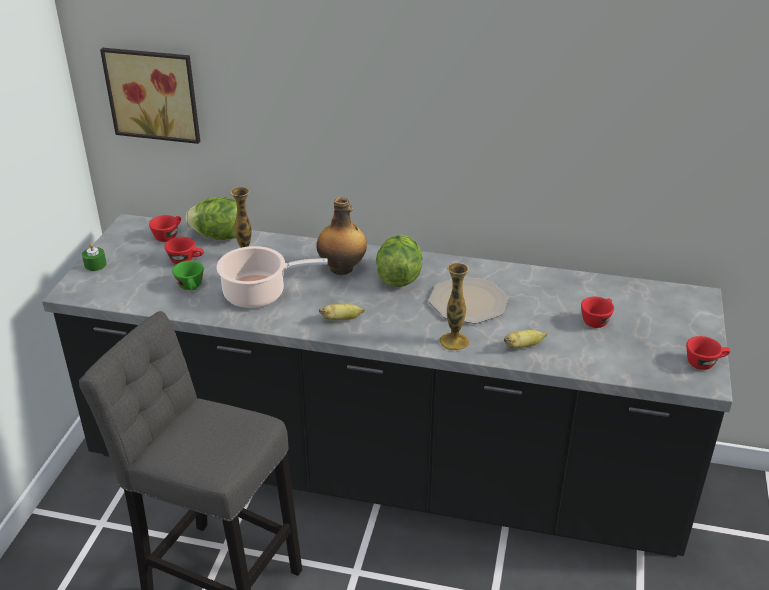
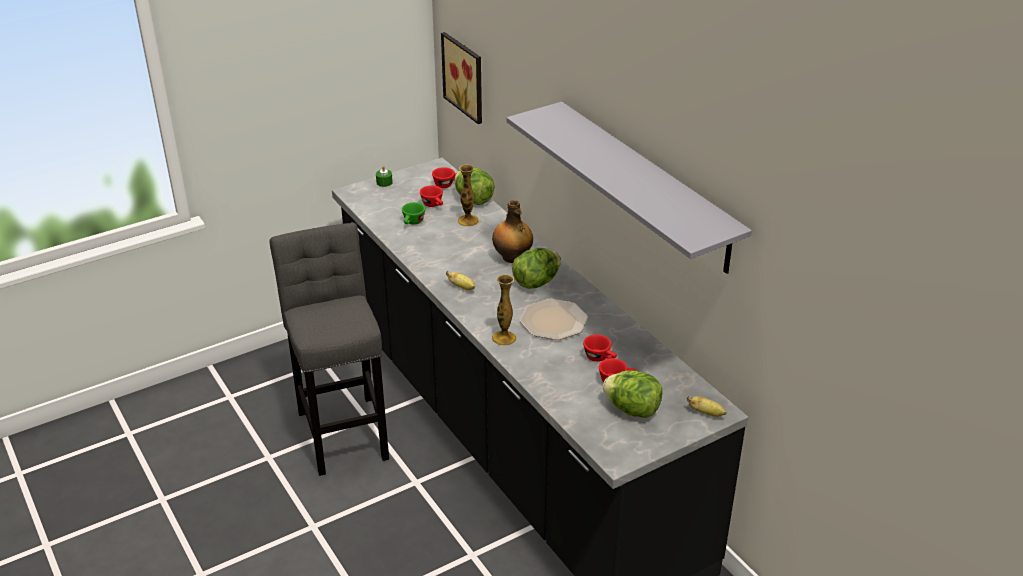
camera: 45 degrees right, 0 degrees up
cooking pot [217,246,328,308] -> none
banana [504,330,547,349] -> banana moved to [687,396,726,417]
red cup [686,336,730,370] -> red cup moved to [583,334,617,362]
none -> grey shelf [507,102,752,274]
none -> lettuce [603,370,663,418]

